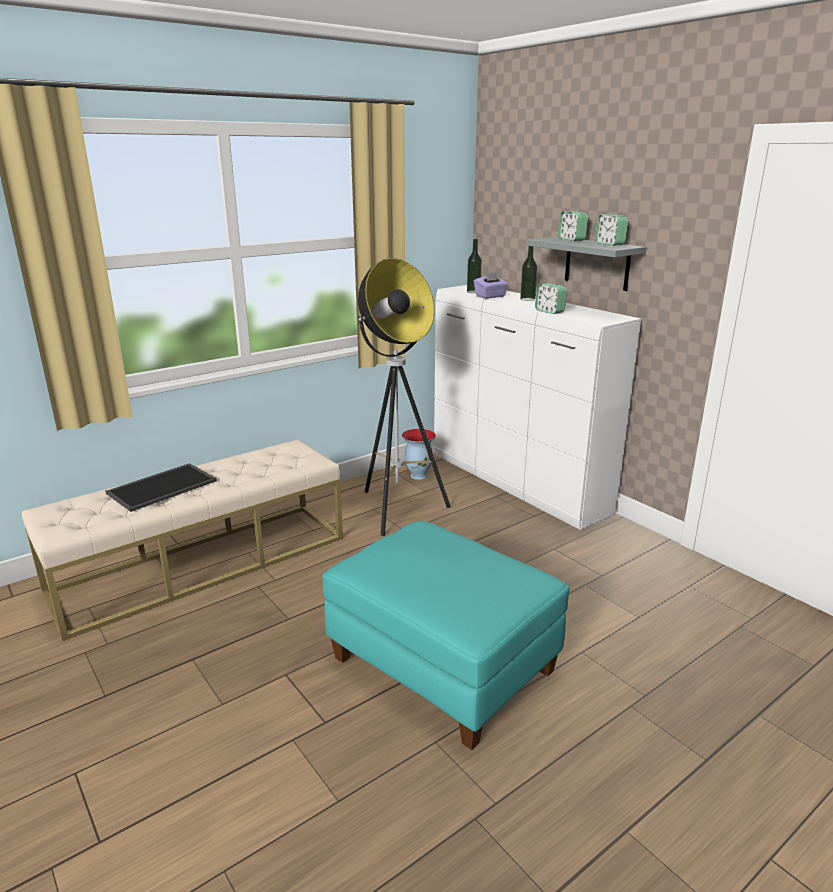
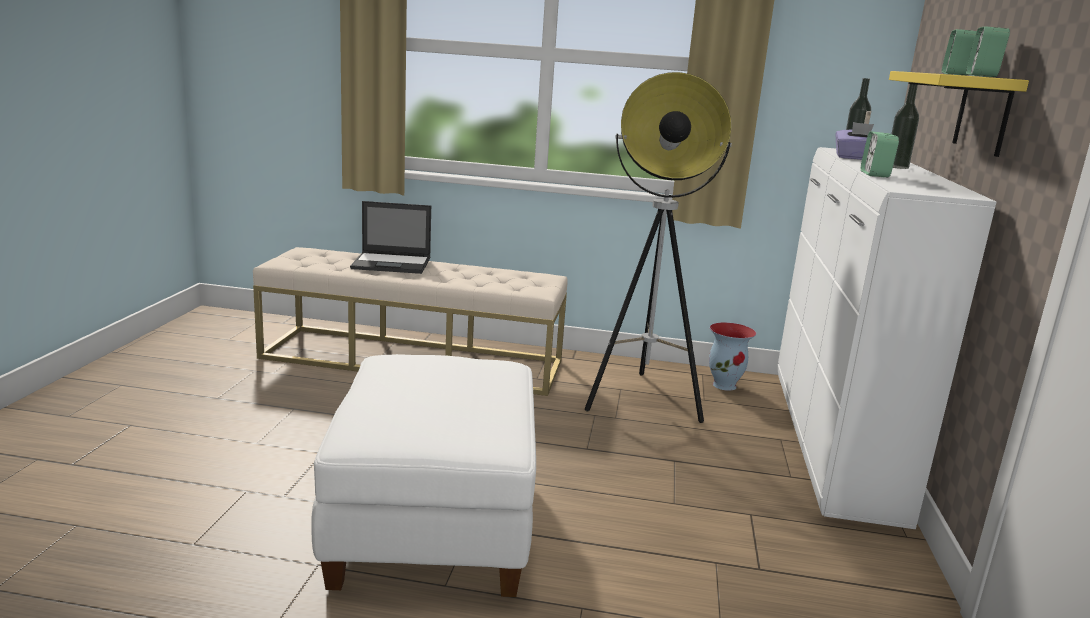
camera: 45 degrees right, 5 degrees down
tray [105,463,217,512] -> laptop [350,201,431,274]
turquoise ottoman [323,521,570,750] -> white ottoman [311,354,536,597]
grey shelf [527,237,647,291] -> yellow shelf [889,71,1029,157]

